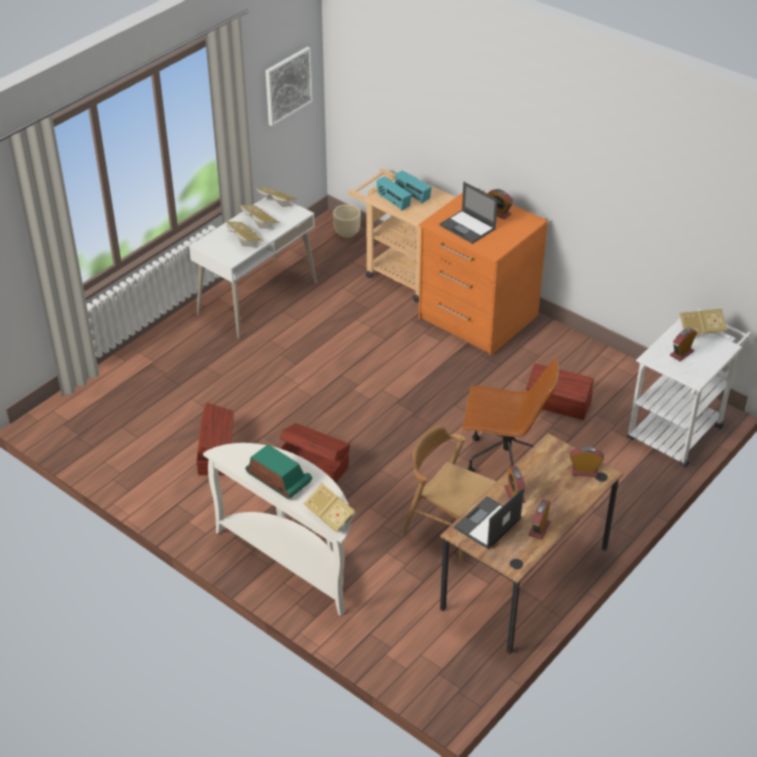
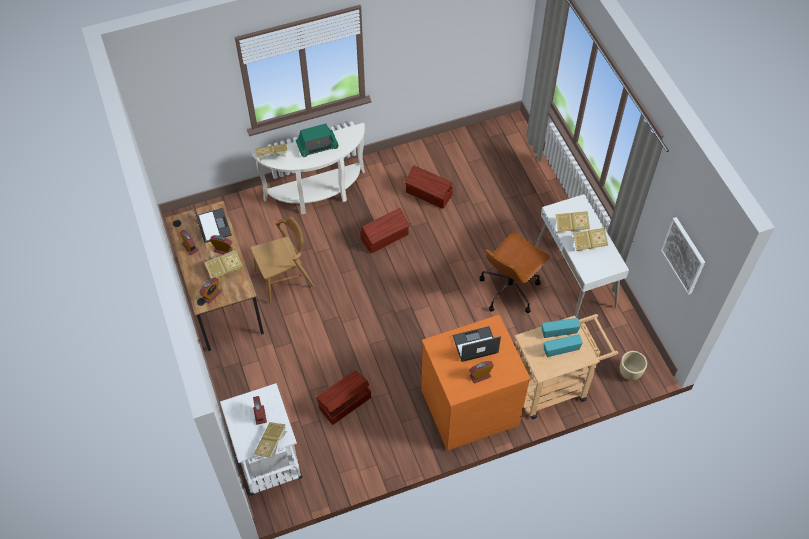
camera: 120 degrees right, 15 degrees up
book [255,187,298,207] -> book moved to [205,250,243,278]
brown office chair [463,359,559,472] -> brown office chair moved to [480,232,551,313]

